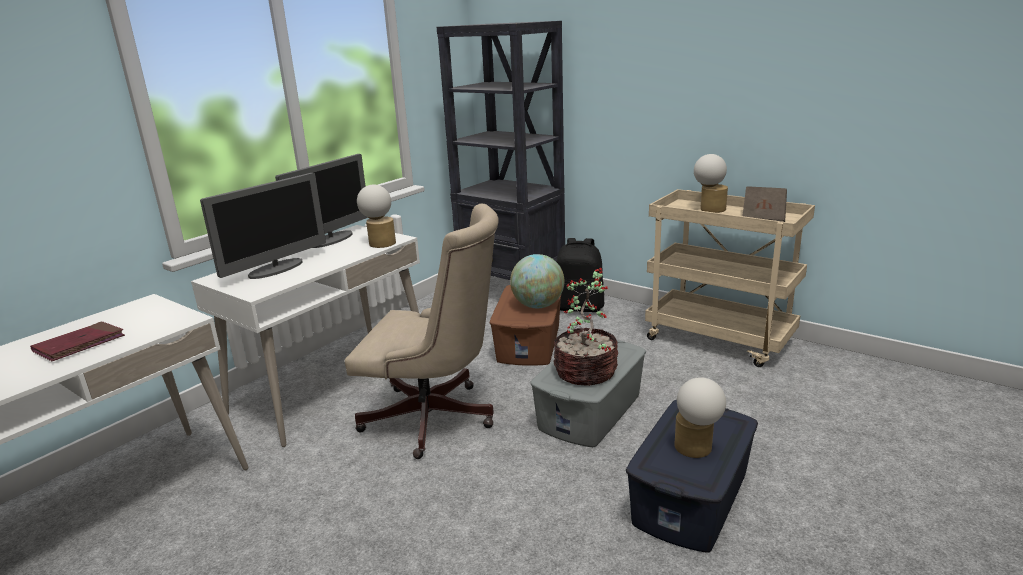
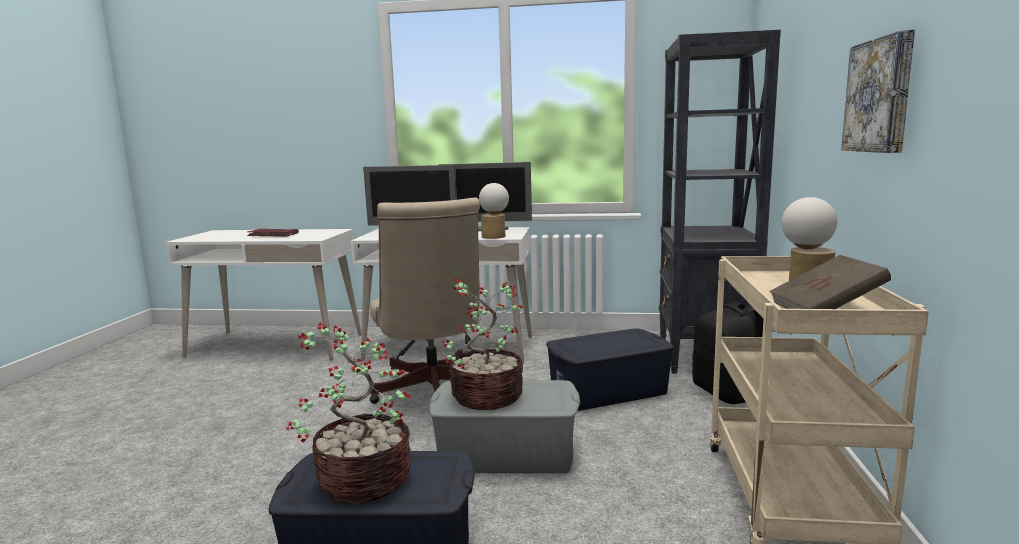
camera: 60 degrees right, 10 degrees down
brown storage box [490,285,561,366] -> blue storage box [546,328,674,411]
globe [510,254,565,308] -> none
table lamp [674,377,726,458] -> potted plant [285,321,411,504]
none -> picture [841,30,915,153]

